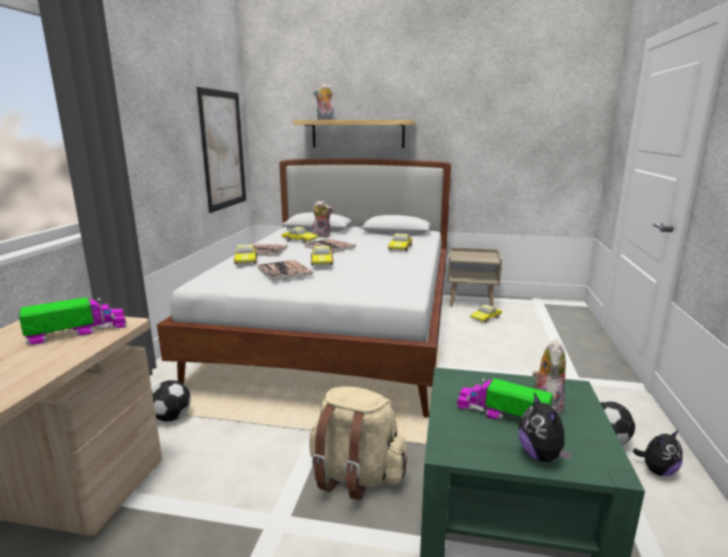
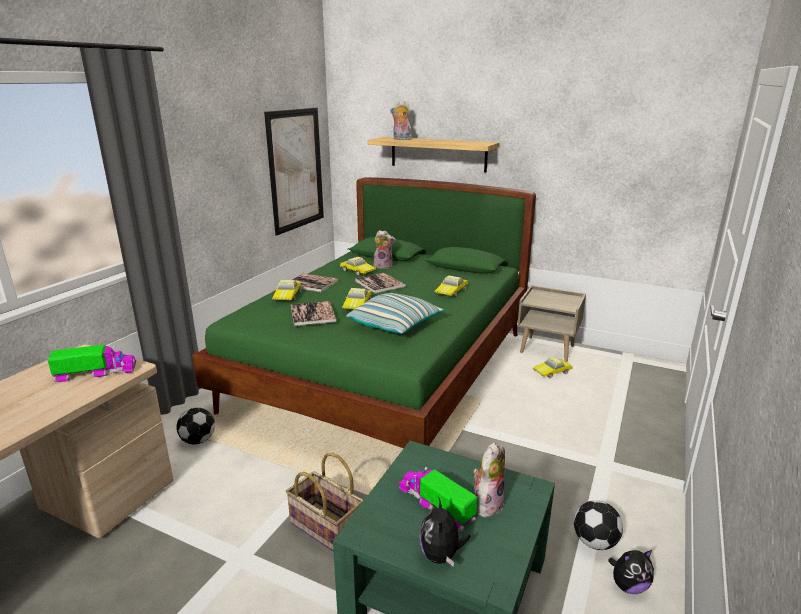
camera: 15 degrees right, 5 degrees up
white bed [157,158,451,418] -> green bed [192,177,536,448]
beige backpack [309,386,407,500] -> basket [286,453,364,552]
none -> pillow [346,293,444,334]

